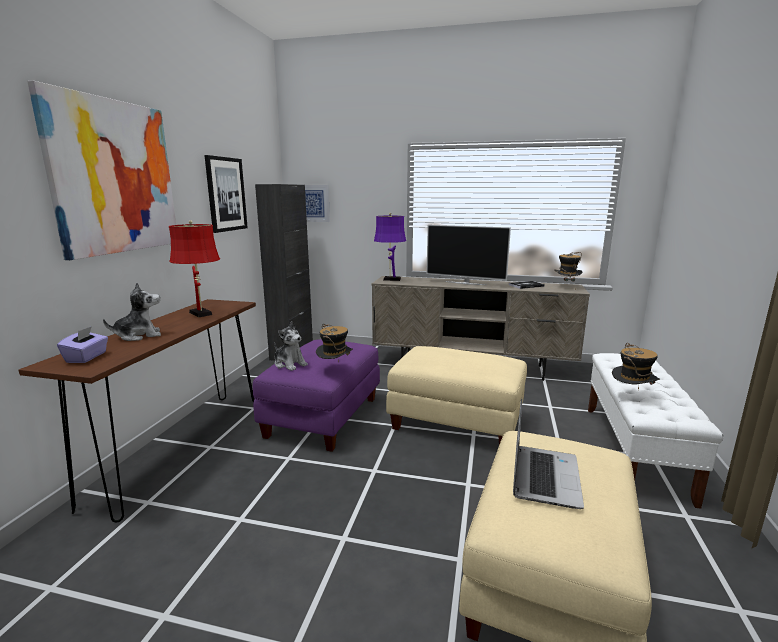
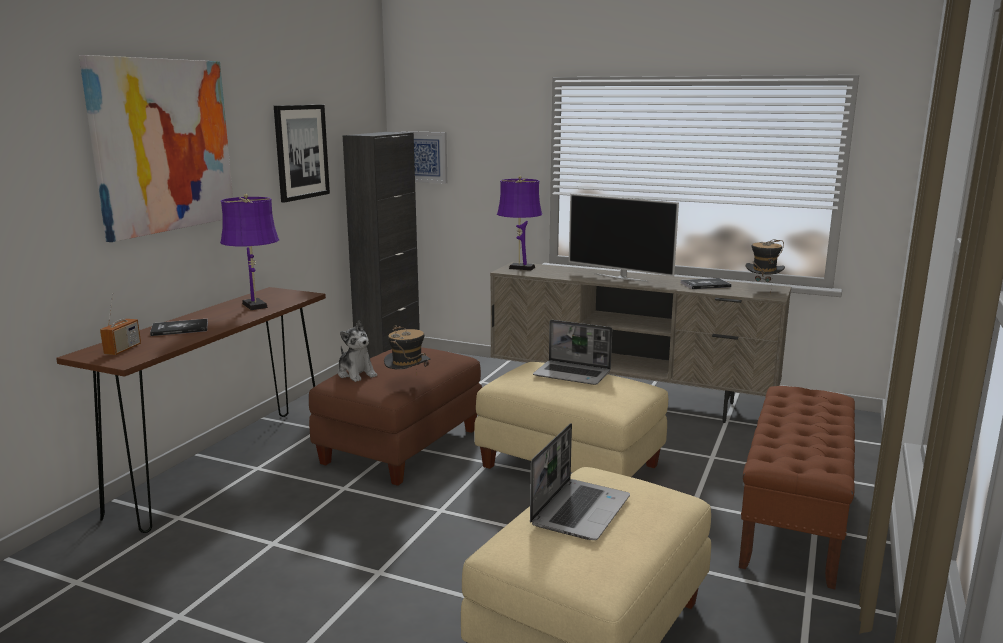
camera: 10 degrees right, 0 degrees up
purple tissue box [57,326,108,363] -> radio [100,293,141,355]
plush toy [103,282,161,341] -> book [150,319,208,336]
red table lamp [169,220,220,318] -> purple table lamp [220,194,279,310]
purple ottoman [253,339,380,452] -> brown ottoman [309,347,482,486]
white bench [588,353,724,509] -> brown bench [739,386,855,589]
hat [612,343,660,390] -> none
none -> laptop [533,320,612,385]

